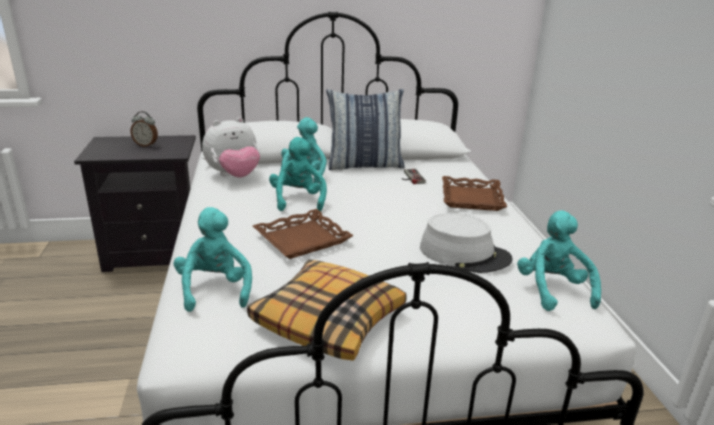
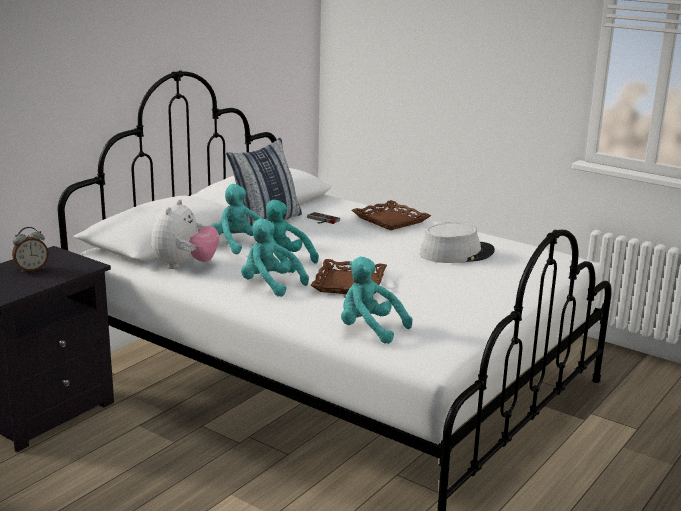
camera: 45 degrees left, 5 degrees down
pillow [247,260,407,361] -> none
turquoise plush toy [517,211,601,311] -> turquoise plush toy moved to [241,218,309,297]

